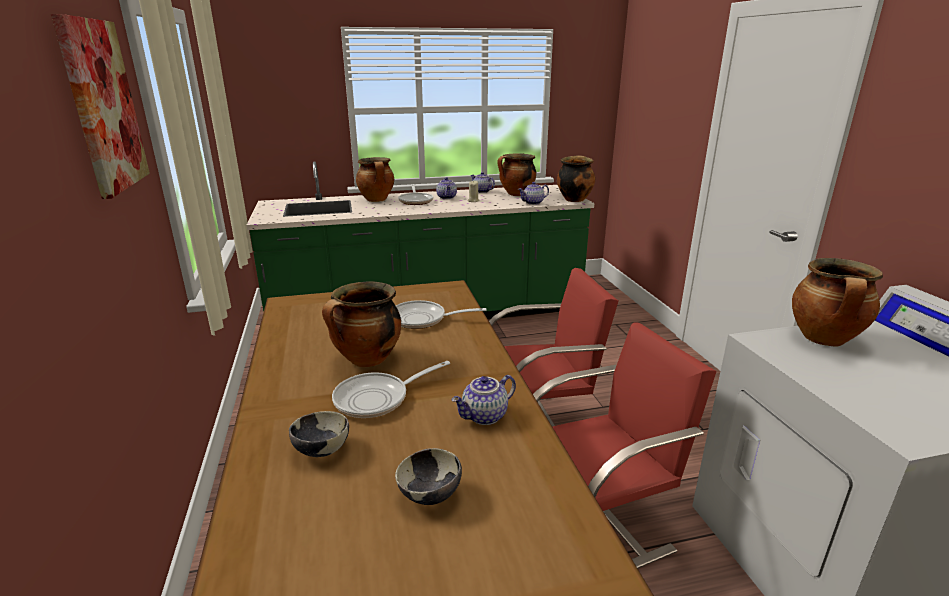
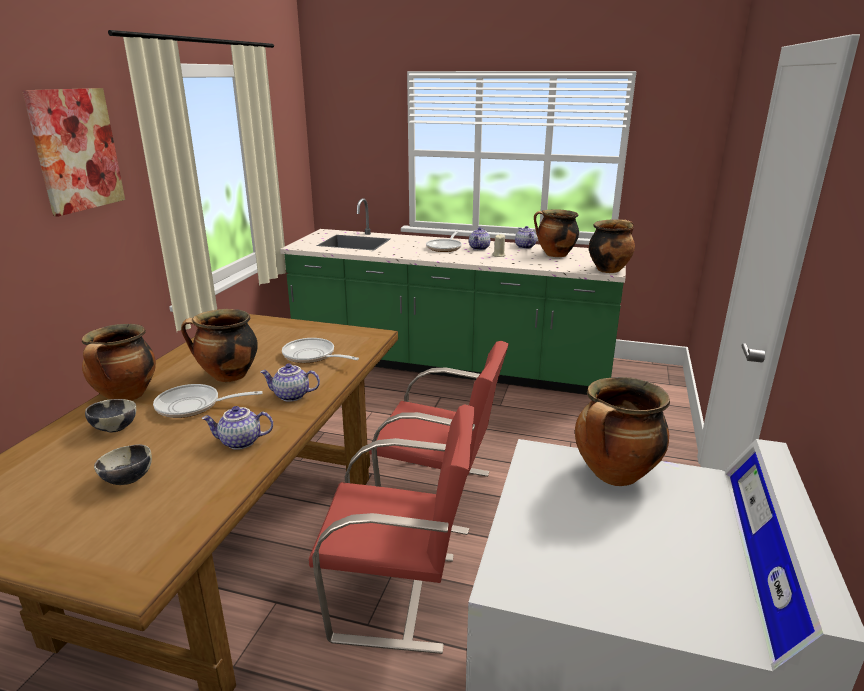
camera: 30 degrees right, 0 degrees up
cooking pot [356,157,394,202] -> cooking pot moved to [82,324,156,401]
teapot [518,182,549,205] -> teapot moved to [260,364,320,402]

